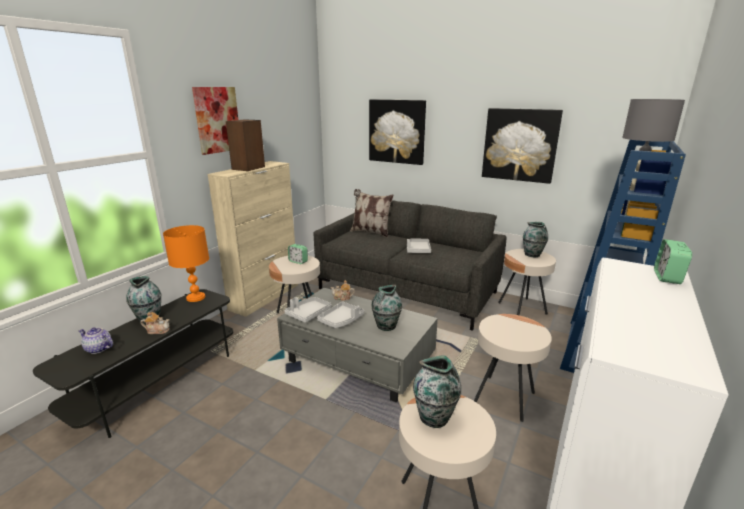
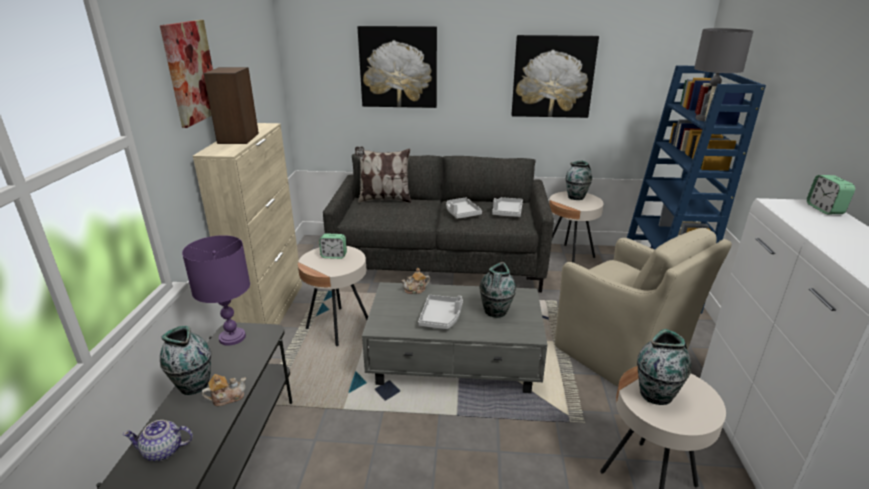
camera: 25 degrees left, 5 degrees up
orange table lamp [163,225,209,302] -> purple table lamp [182,235,250,346]
grey tray [285,297,331,323] -> grey tray moved to [492,197,523,217]
beige side table [474,314,552,422] -> beige armchair [555,228,732,387]

